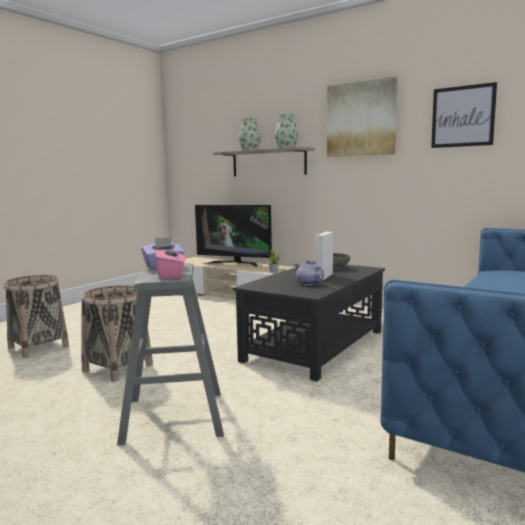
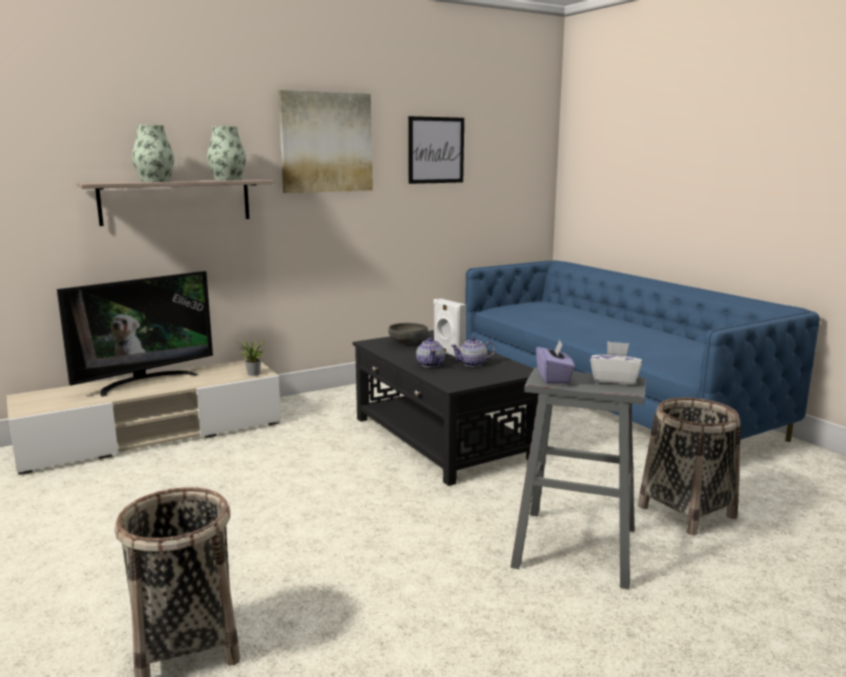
camera: 65 degrees left, 5 degrees up
basket [82,285,153,382] -> basket moved to [638,397,741,535]
pink tissue box [155,243,185,279] -> white tissue box [590,341,642,385]
none -> teapot [416,337,445,367]

